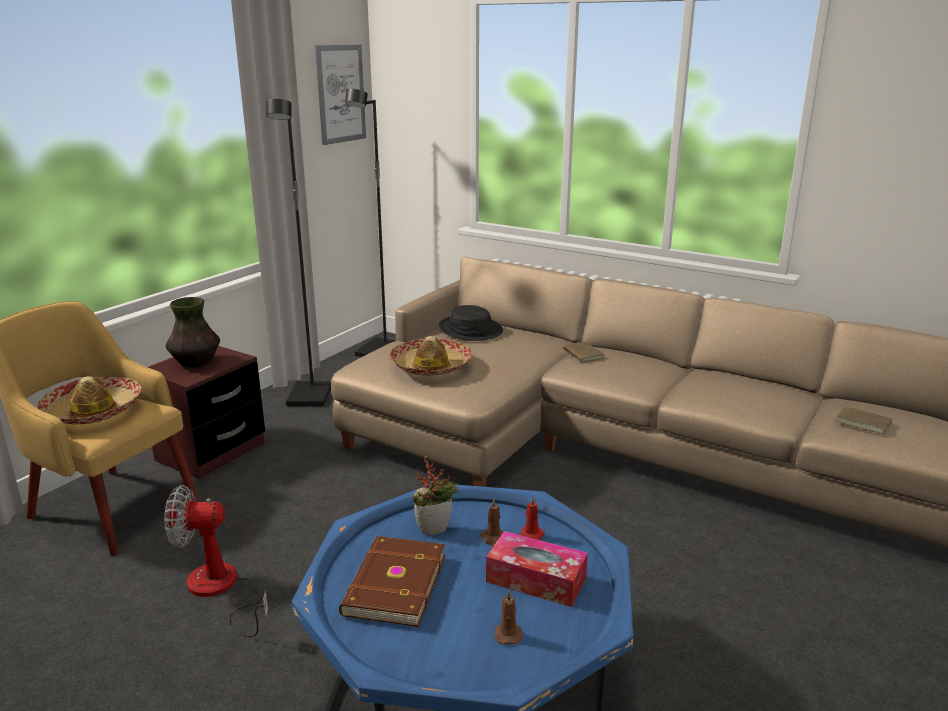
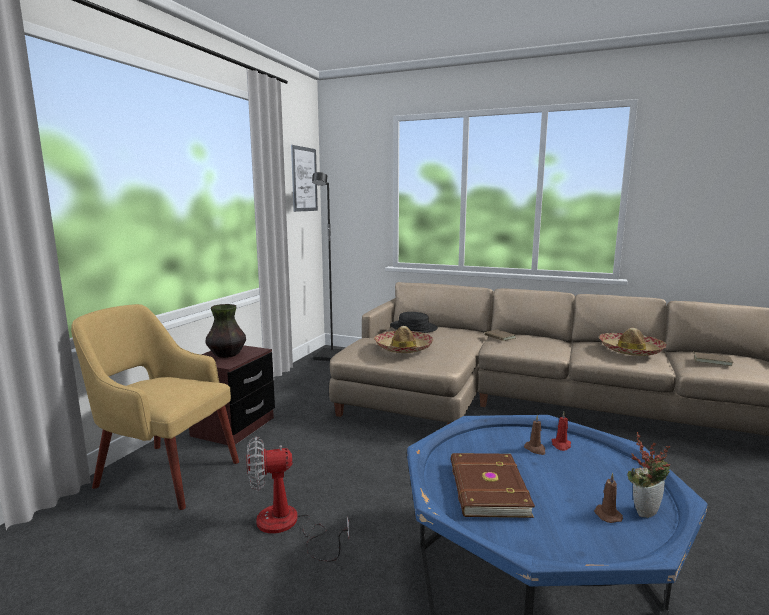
camera: 10 degrees left, 10 degrees down
hat [38,376,141,424] -> hat moved to [599,328,667,356]
black floor lamp [266,99,331,407] -> none
potted plant [412,453,457,535] -> potted plant moved to [627,432,670,518]
tissue box [486,531,588,607] -> none

